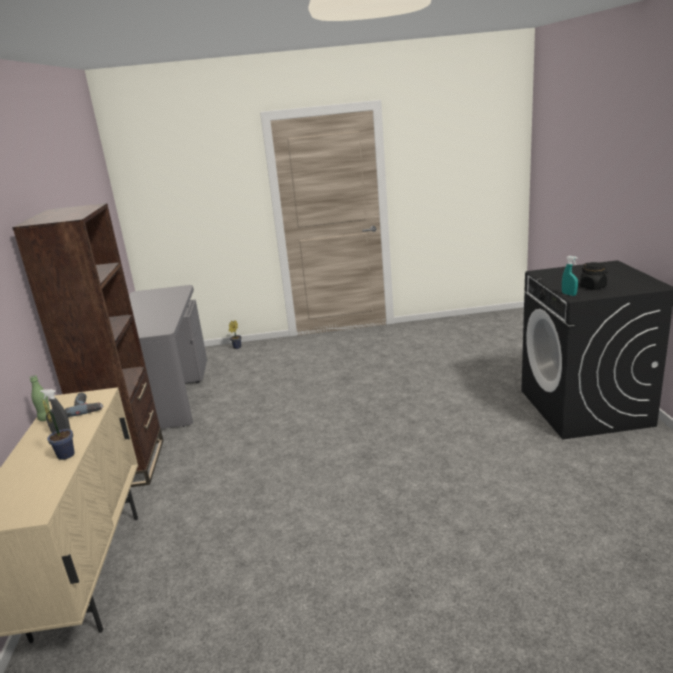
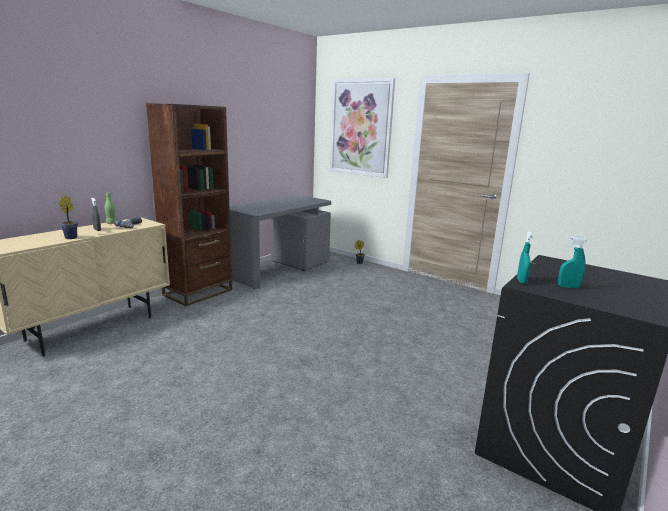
camera: 40 degrees right, 5 degrees down
black jar [580,262,608,290] -> turquoise spray bottle [558,236,587,288]
none -> picture [330,78,395,178]

